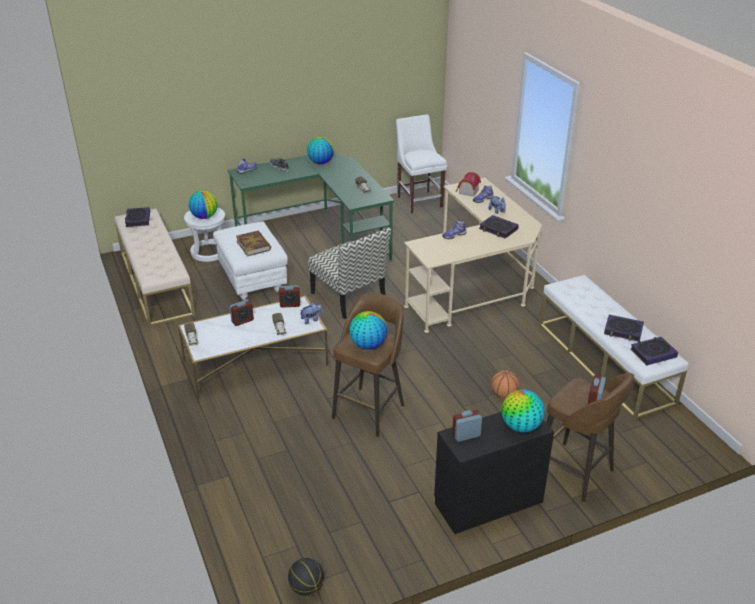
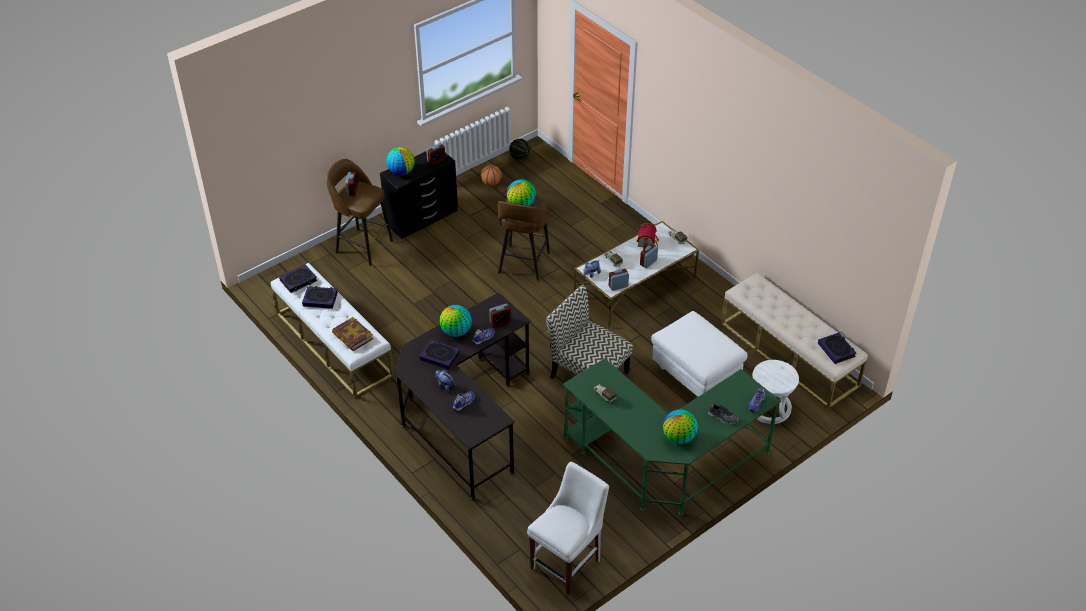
camera: 165 degrees right, 10 degrees up
globe [189,190,218,219] -> globe moved to [440,305,472,337]
book [236,231,271,257] -> book moved to [332,317,373,351]
white chair [396,114,447,213] -> white chair turned 105 degrees counterclockwise [527,462,609,595]
beige desk [404,177,542,333] -> black desk [395,292,531,500]
toy house [456,172,481,197] -> toy house moved to [637,223,659,250]
basketball [491,370,519,398] -> basketball moved to [481,165,502,186]
none -> alarm clock [489,304,511,328]

